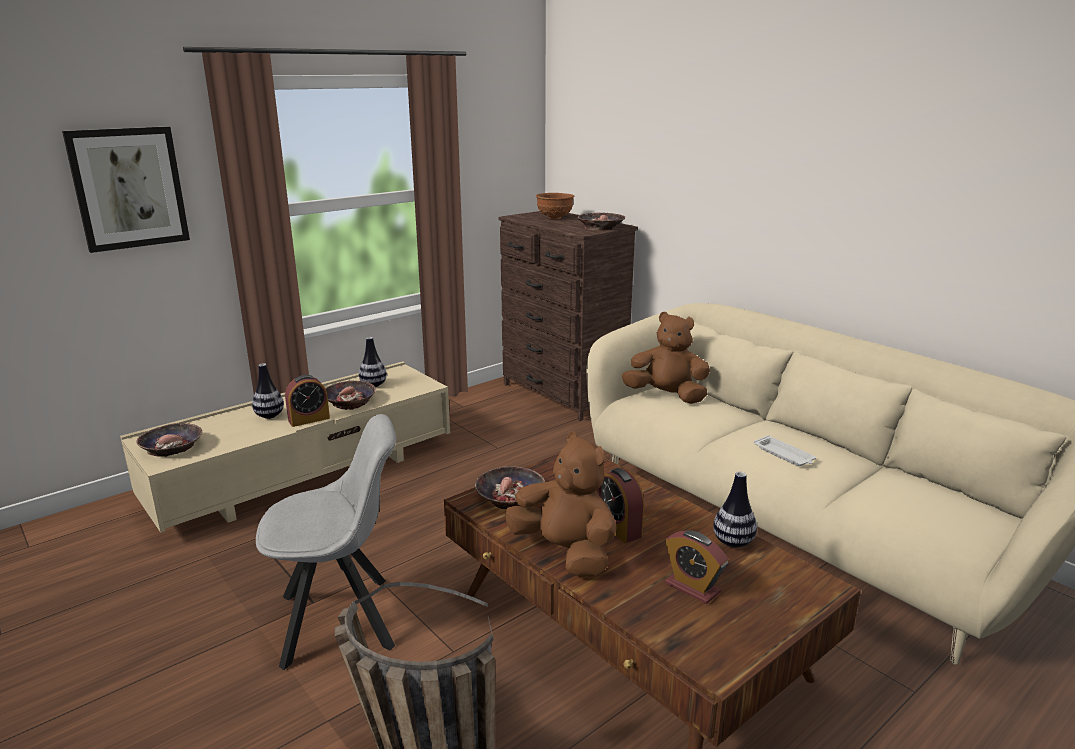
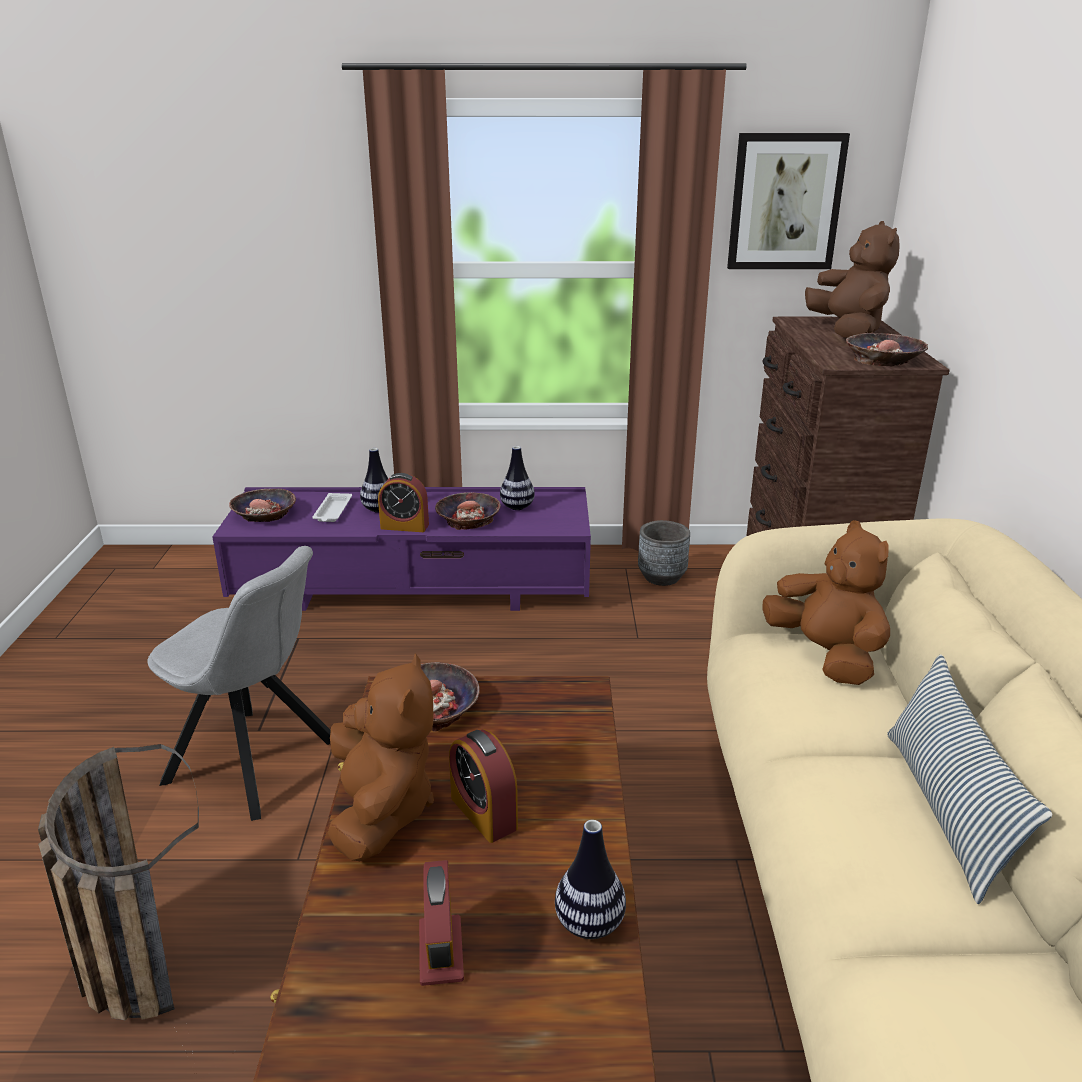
camera: 40 degrees right, 5 degrees up
picture [62,126,190,253] -> picture moved to [727,133,850,269]
beige tv stand [120,361,450,533] -> purple tv stand [212,487,591,611]
brown bowl [536,193,575,219] -> brown plush toy [805,221,900,338]
alarm clock [597,468,644,543] -> alarm clock turned 45 degrees counterclockwise [449,729,518,843]
white tray [753,435,816,466] -> white tray moved to [312,493,352,522]
none -> grey planter [638,520,690,586]
none -> pillow [887,654,1052,904]

